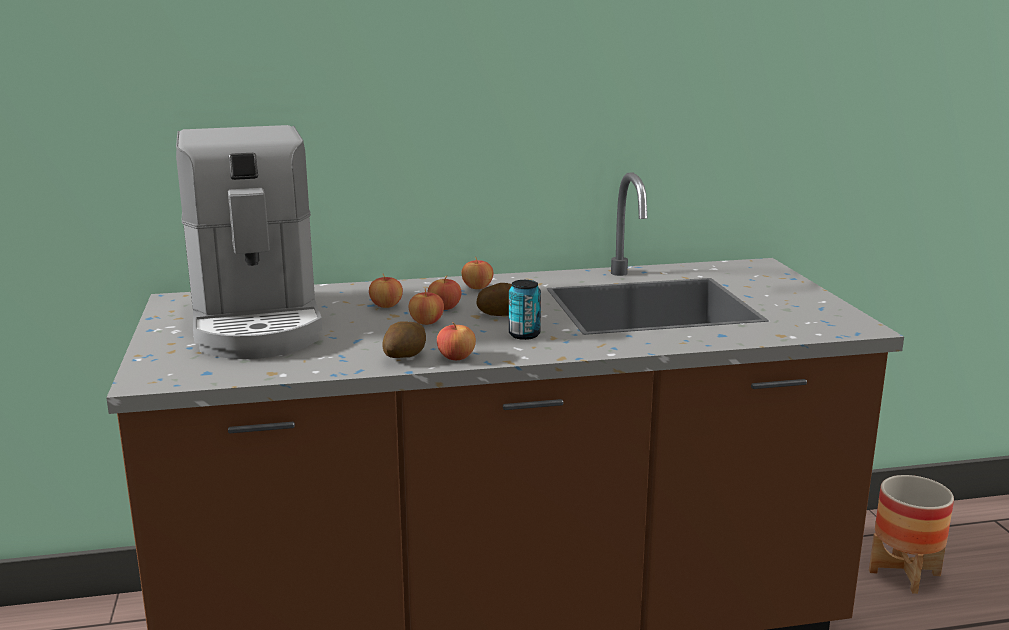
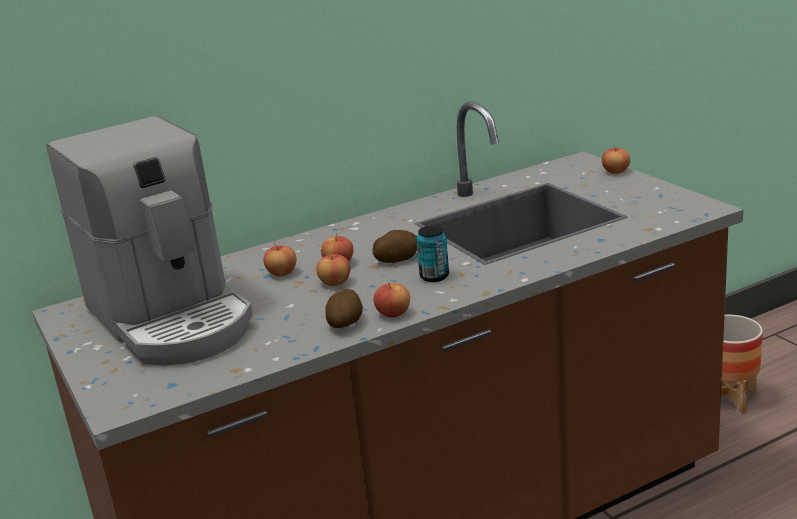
camera: 15 degrees left, 5 degrees up
apple [462,257,493,289] -> apple moved to [602,145,630,174]

